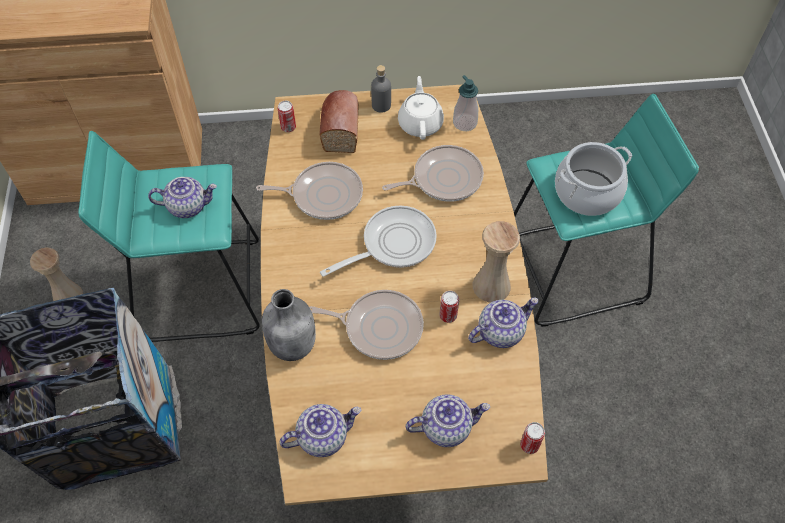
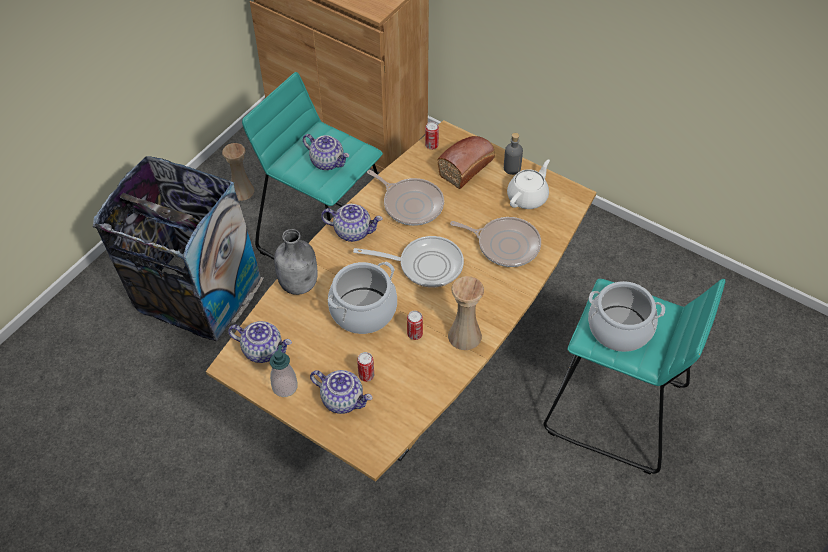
camera: 40 degrees right, 5 degrees down
frying pan [310,290,424,360] -> cooking pot [327,262,397,334]
soap dispenser [453,75,478,131] -> soap dispenser moved to [270,345,297,397]
teapot [468,298,539,348] -> teapot moved to [321,204,383,242]
can [520,422,545,454] -> can moved to [357,352,374,382]

